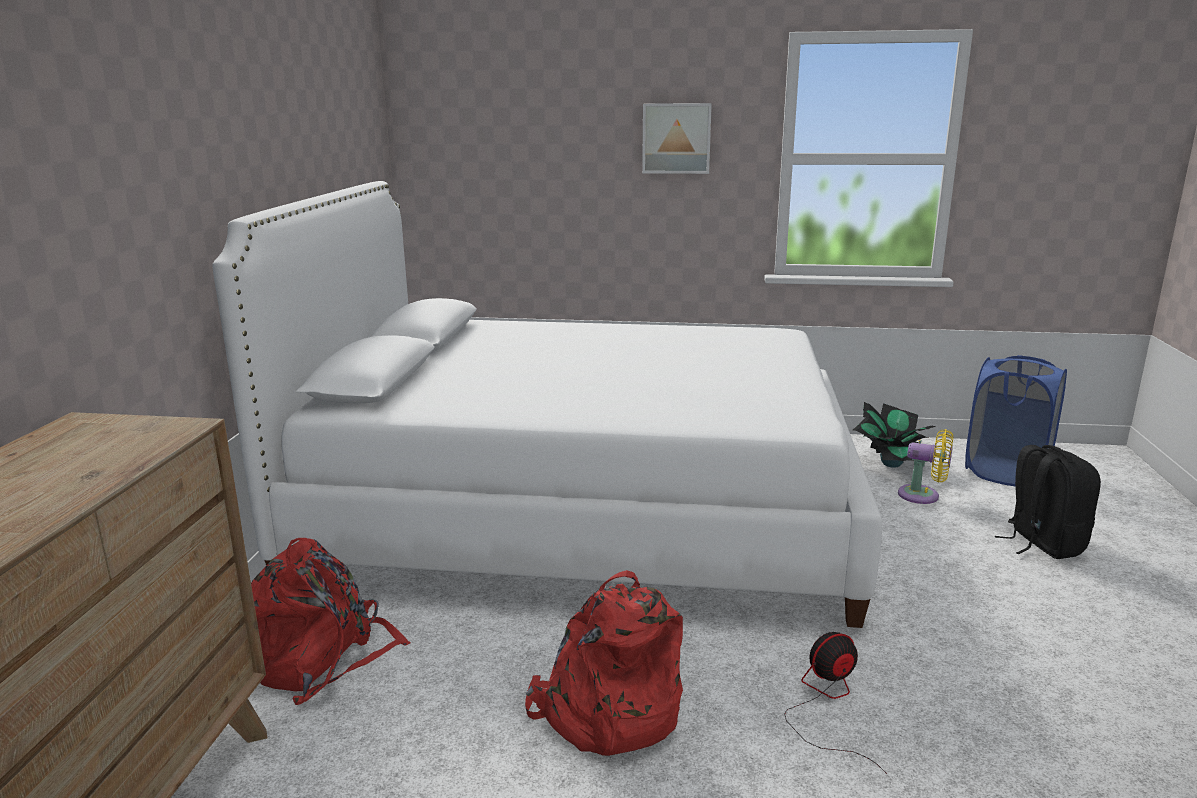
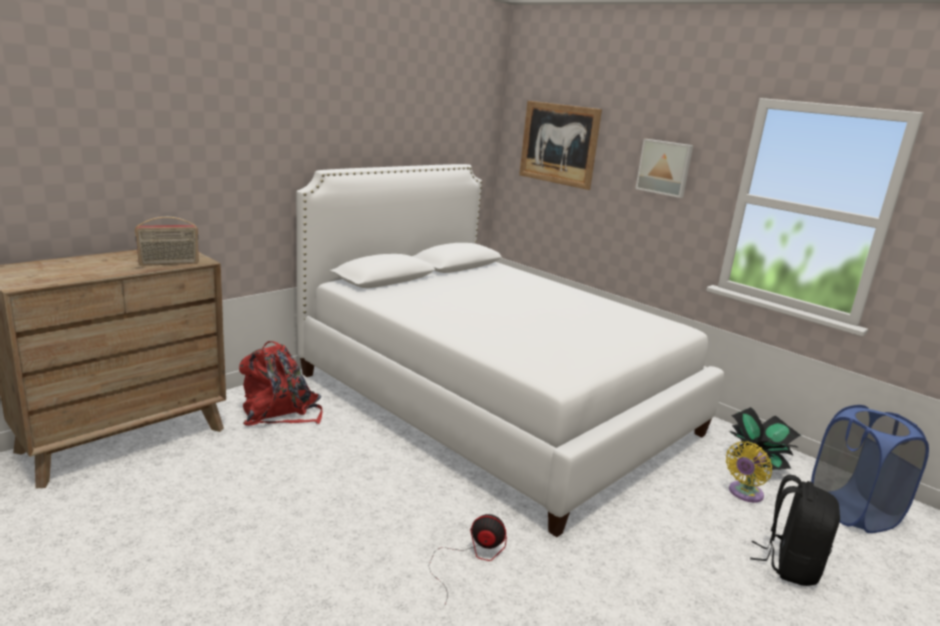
camera: 35 degrees right, 0 degrees up
red backpack [525,570,683,756] -> none
yellow fan [898,429,953,504] -> yellow fan turned 75 degrees clockwise [726,441,772,503]
none -> radio [135,217,199,266]
none -> picture [519,101,602,190]

